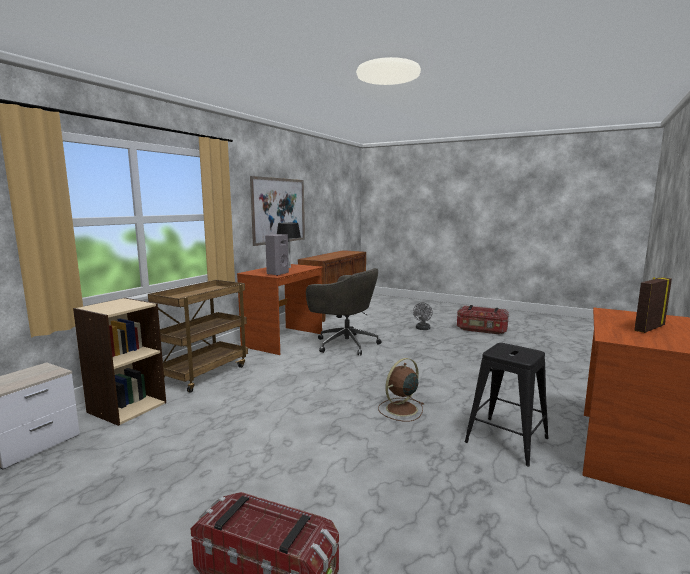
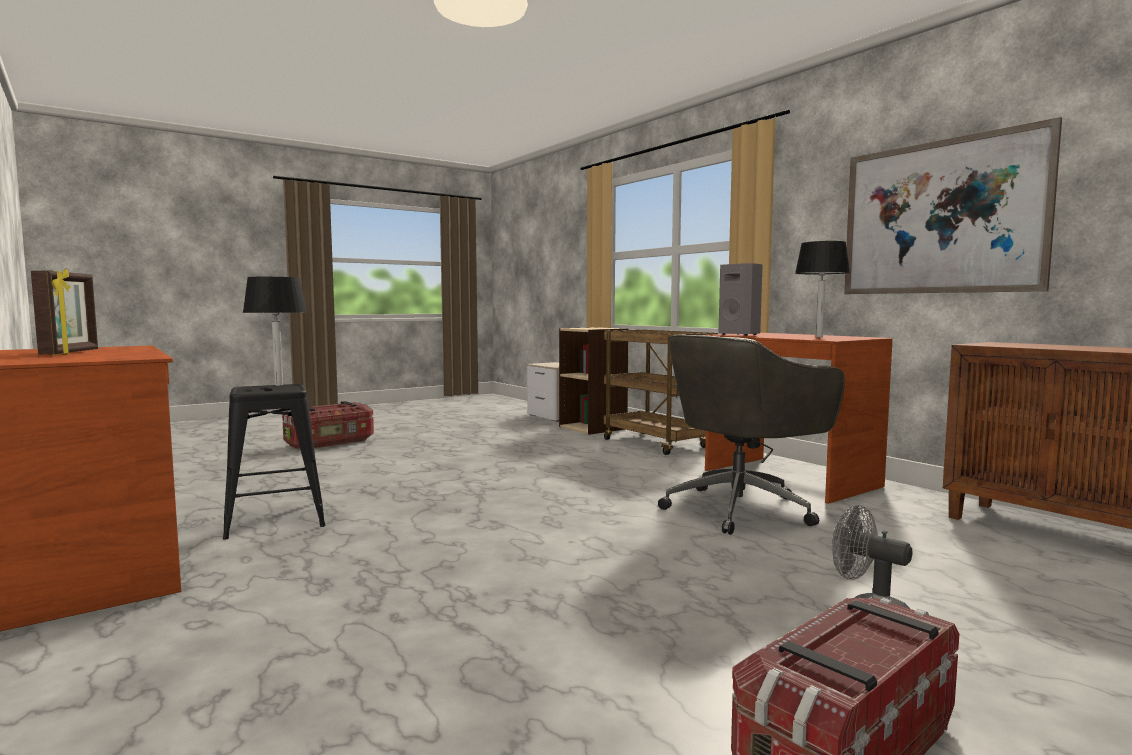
camera: 115 degrees right, 5 degrees down
brown fan [378,358,424,422] -> none
none -> black table lamp [243,277,307,386]

